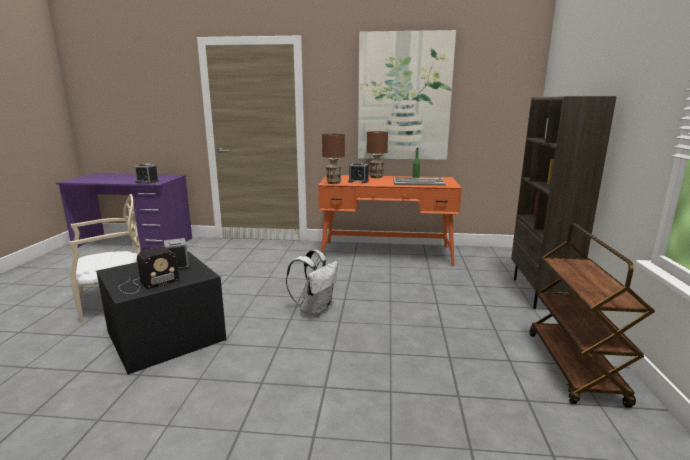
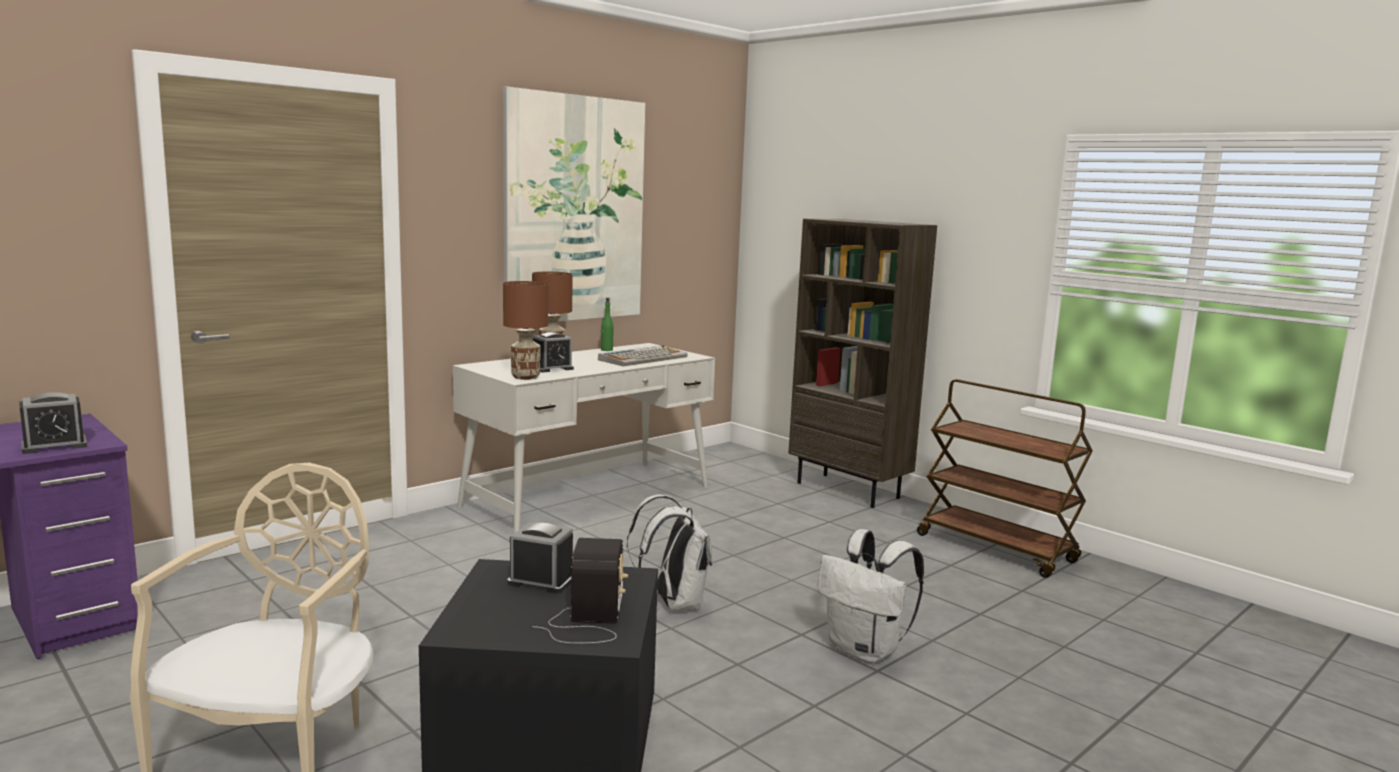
camera: 50 degrees left, 5 degrees down
orange desk [318,175,462,266] -> white desk [453,343,715,533]
none -> white backpack [817,529,924,663]

